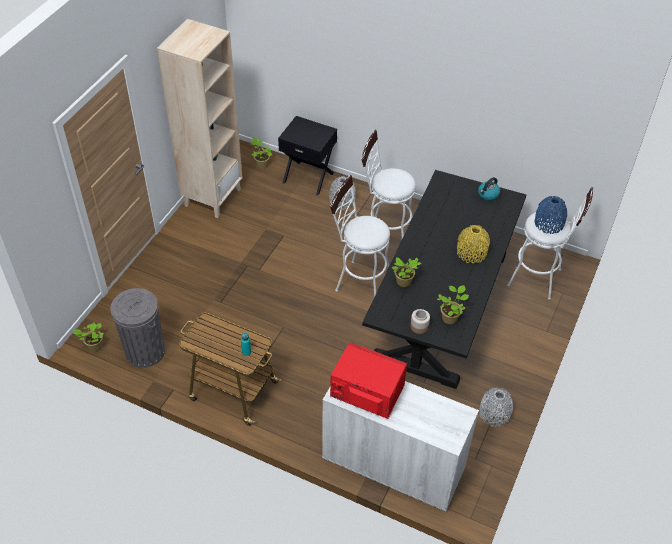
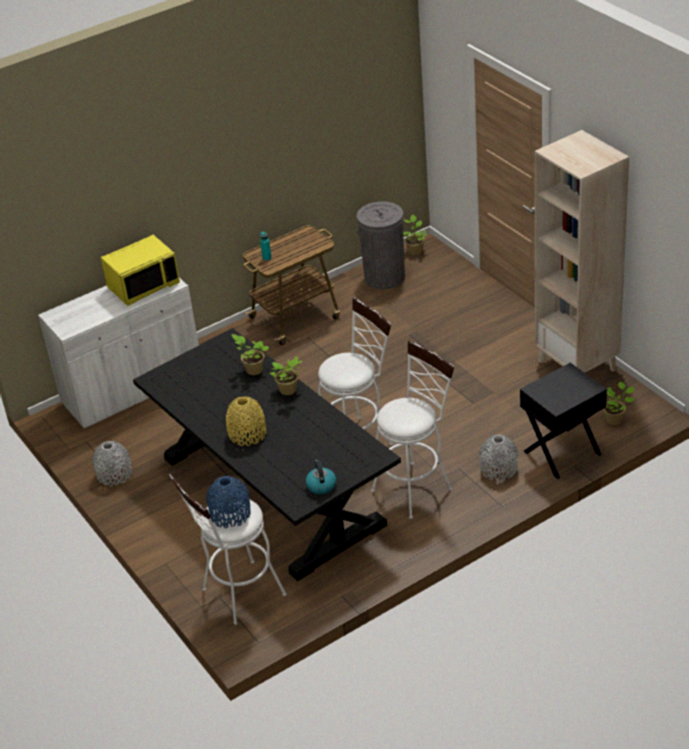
camera: 125 degrees right, 10 degrees down
red microwave [330,342,407,419] -> yellow microwave [101,235,180,306]
jar [410,309,430,334] -> none
potted plant [437,285,469,324] -> potted plant moved to [270,356,302,395]

